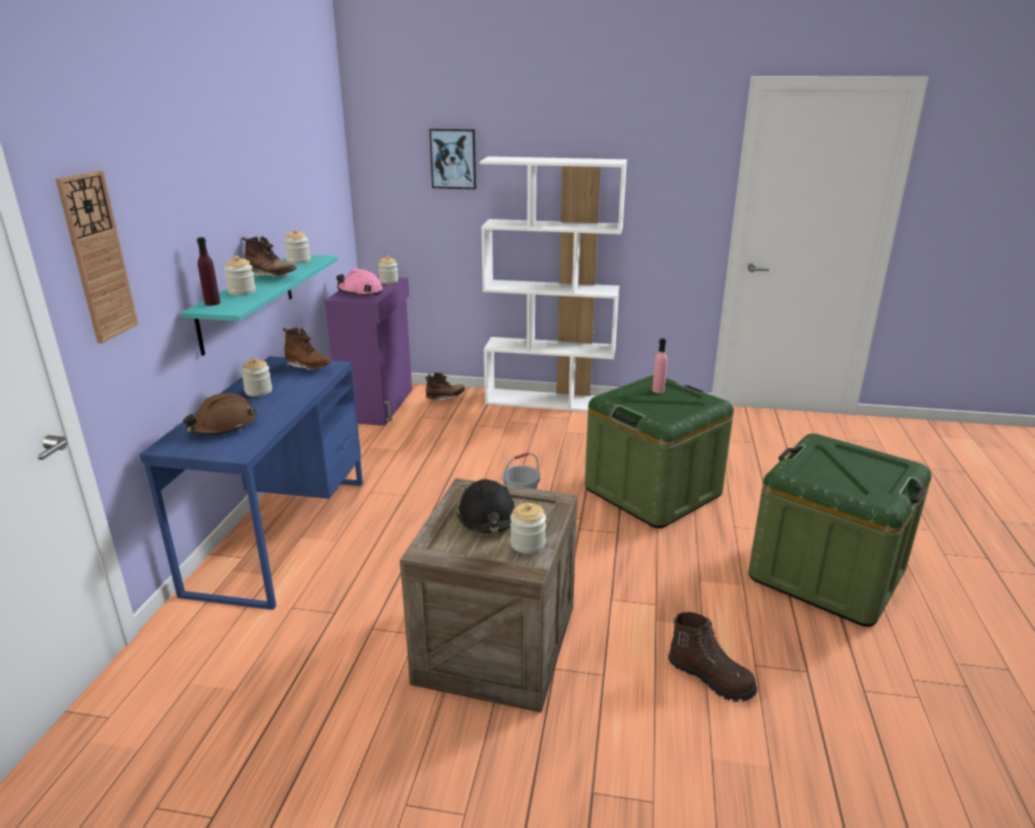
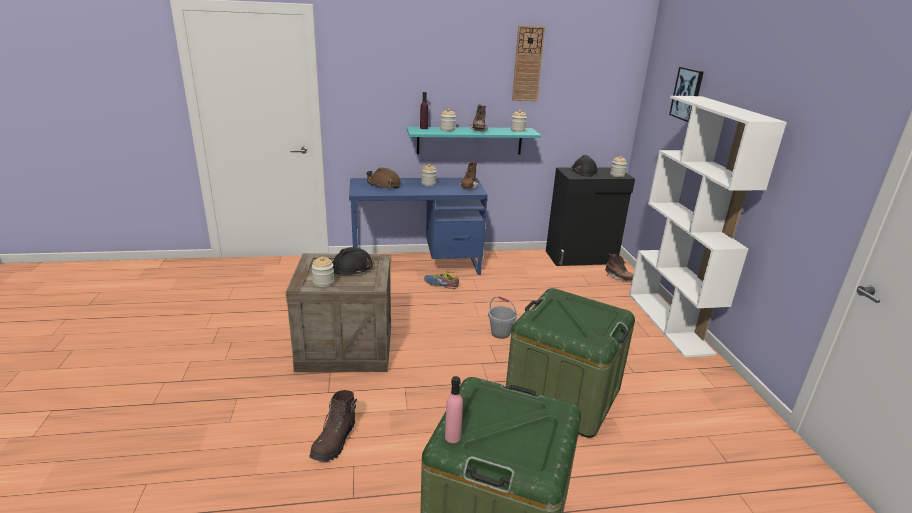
camera: 70 degrees right, 0 degrees up
wall clock [55,170,139,343] -> wall clock moved to [512,26,545,101]
purple cabinet [325,276,412,426] -> black cabinet [546,167,635,266]
pink hard hat [336,269,383,296] -> black hard hat [571,155,598,177]
pink bottle [652,338,667,393] -> pink bottle moved to [445,376,463,443]
none -> shoe [424,271,459,289]

